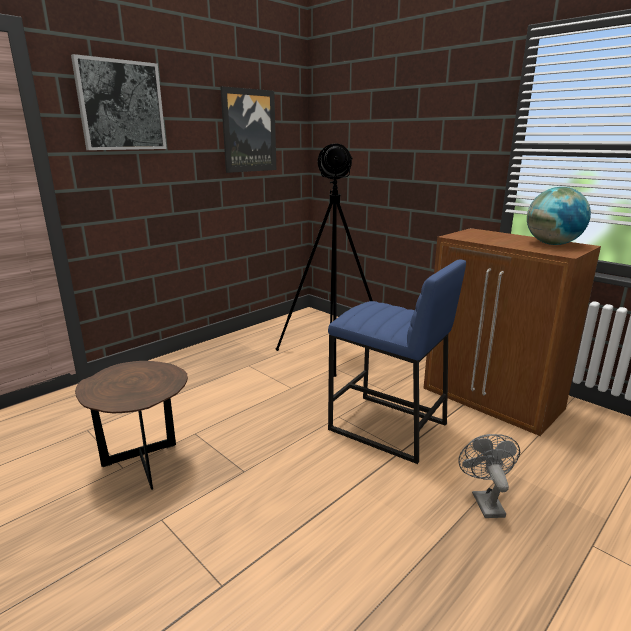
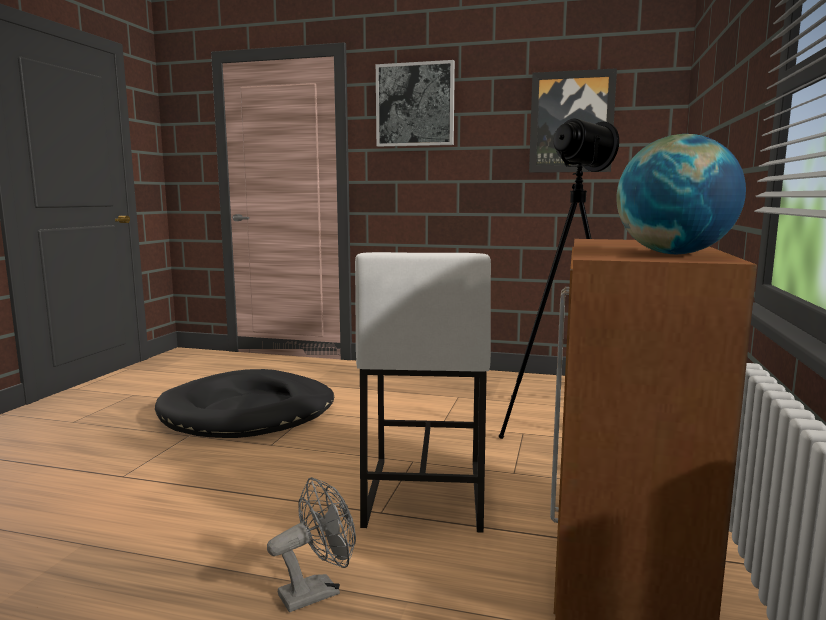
camera: 60 degrees right, 10 degrees down
brown side table [75,361,188,490] -> black dog bed [155,369,334,438]
blue stool [328,260,466,464] -> white stool [355,252,491,533]

